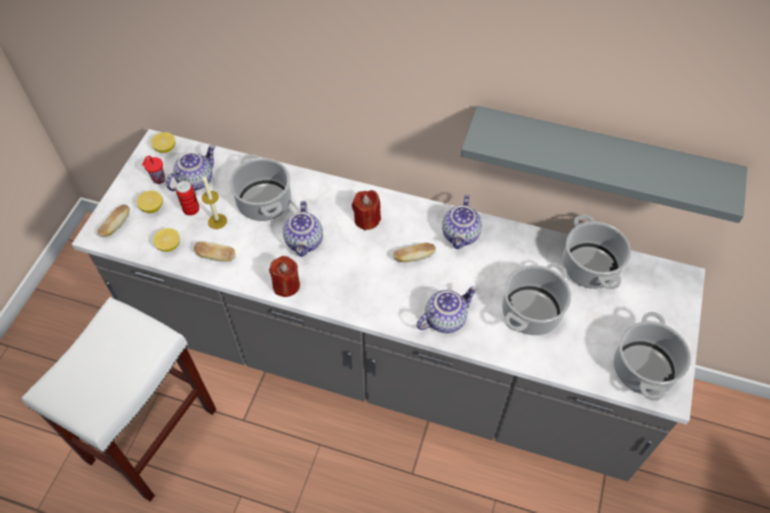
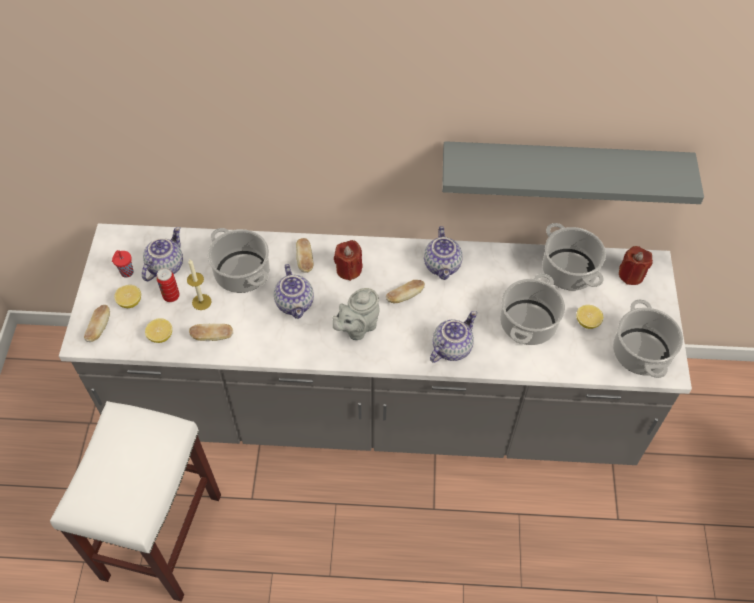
camera: 15 degrees left, 0 degrees up
lemon [151,132,176,153] -> lemon moved to [577,305,603,329]
red candle [269,256,300,297] -> red candle moved to [619,246,653,285]
none -> bread [296,238,314,273]
none -> grey teapot [332,288,380,340]

